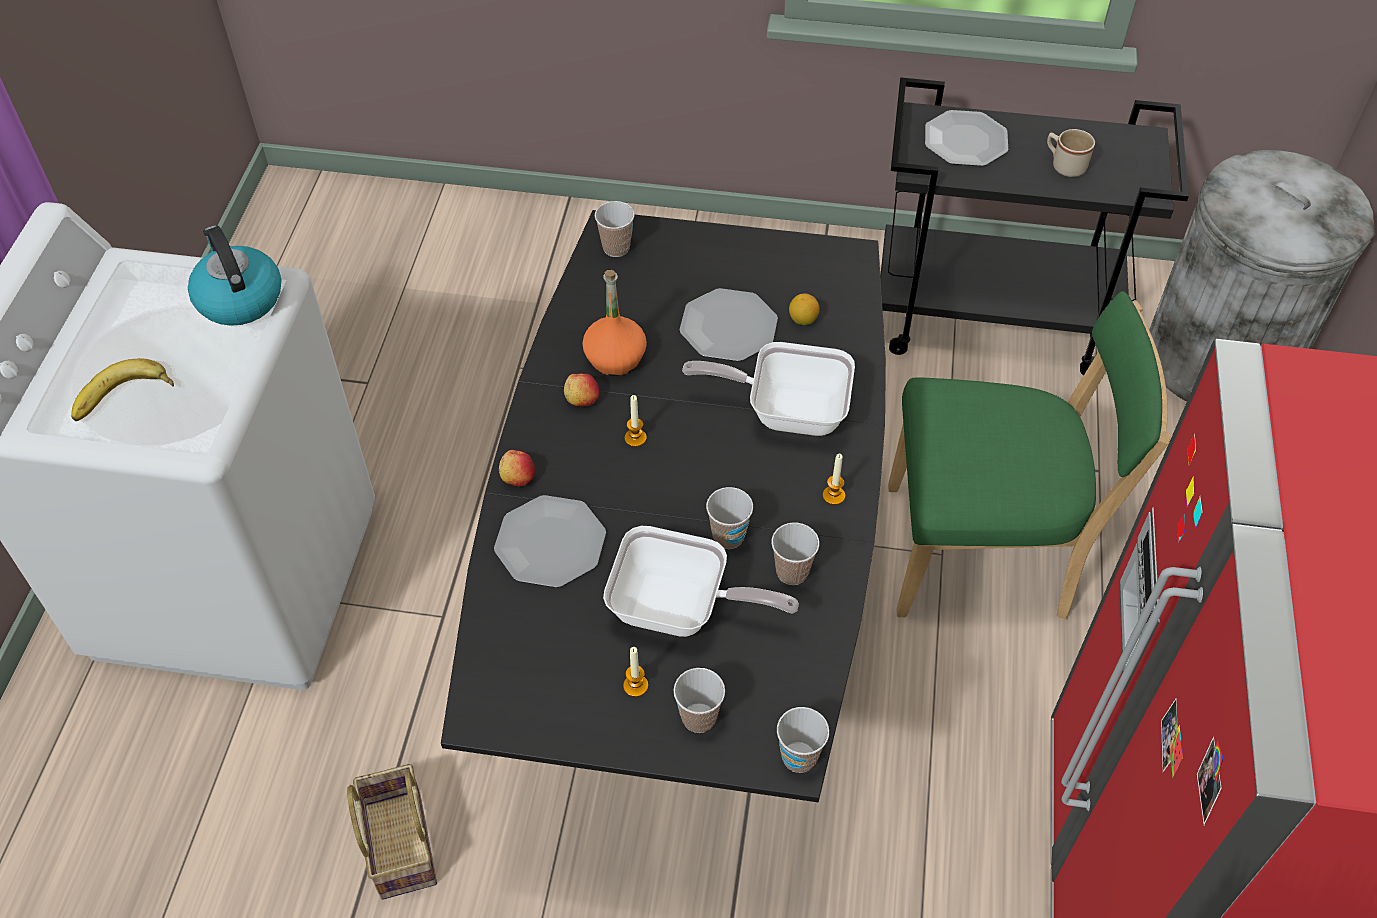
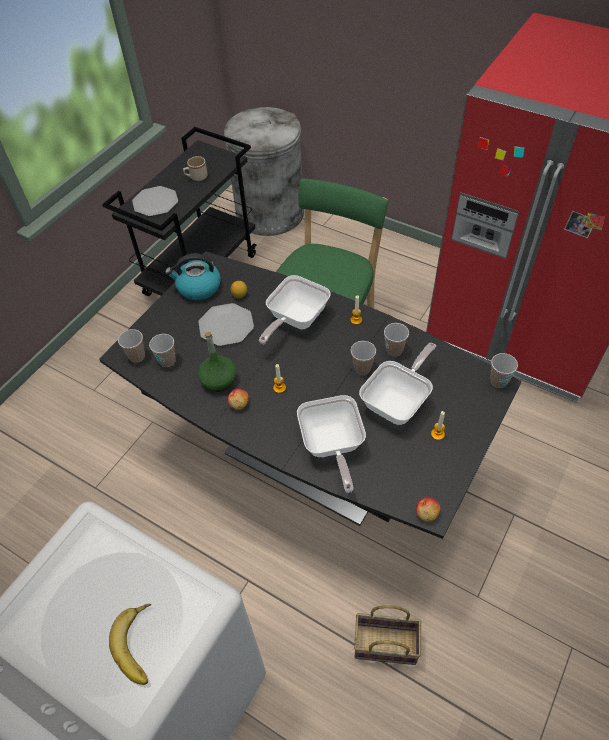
camera: 65 degrees left, 0 degrees up
kettle [188,225,281,326] -> kettle moved to [165,254,221,300]
plate [494,495,606,588] -> frying pan [297,395,366,493]
apple [499,450,535,486] -> apple moved to [416,497,441,522]
orange bottle [582,270,647,376] -> green bottle [198,332,236,392]
cup [674,668,725,733] -> cup moved to [149,334,176,367]

